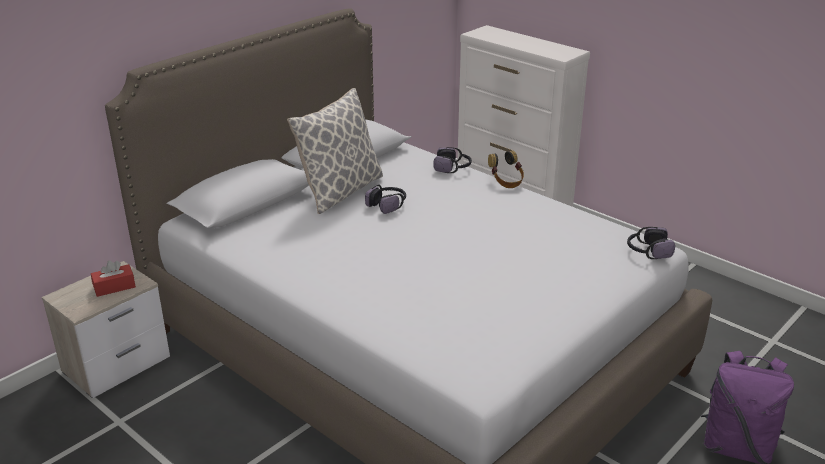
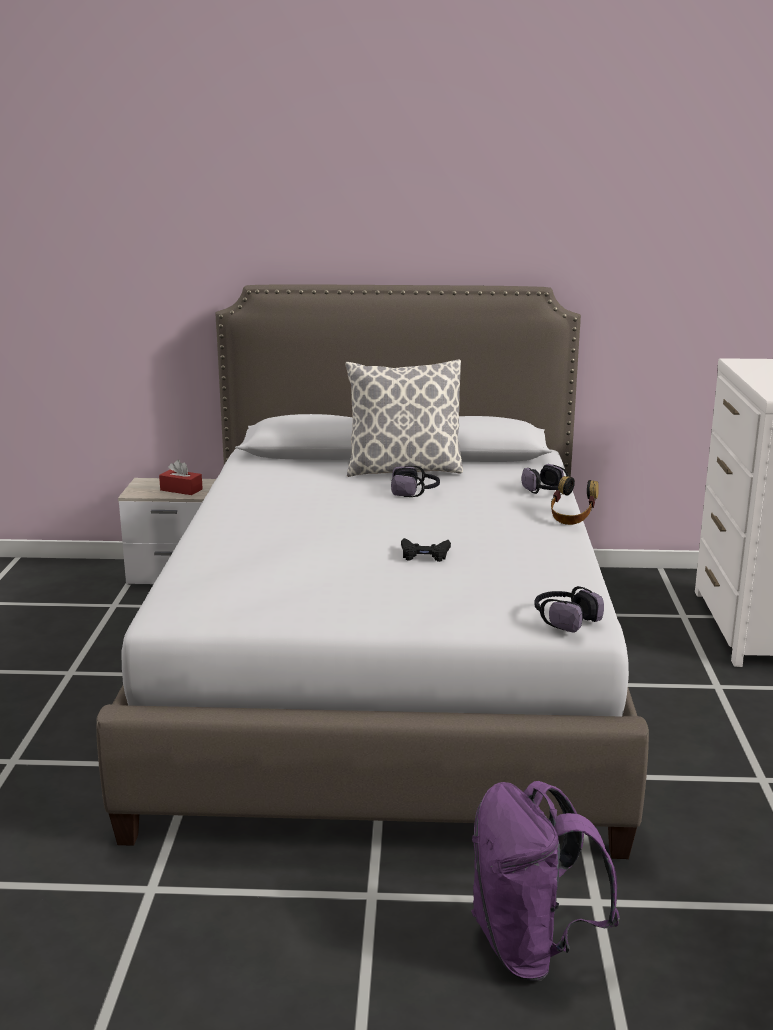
camera: 50 degrees right, 10 degrees down
none -> black game controller [401,538,451,562]

